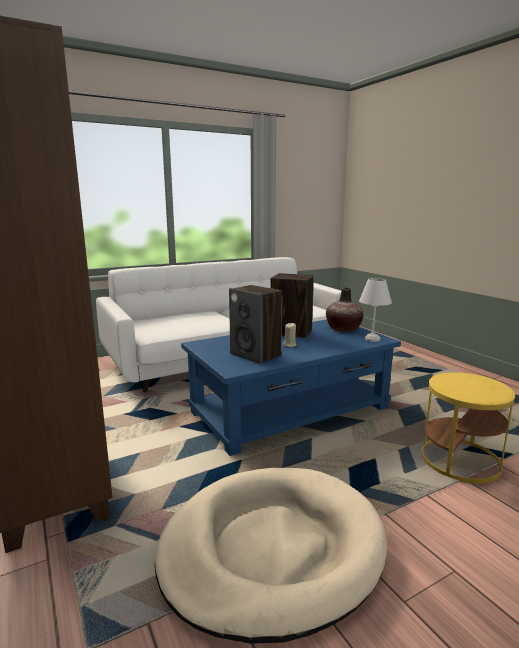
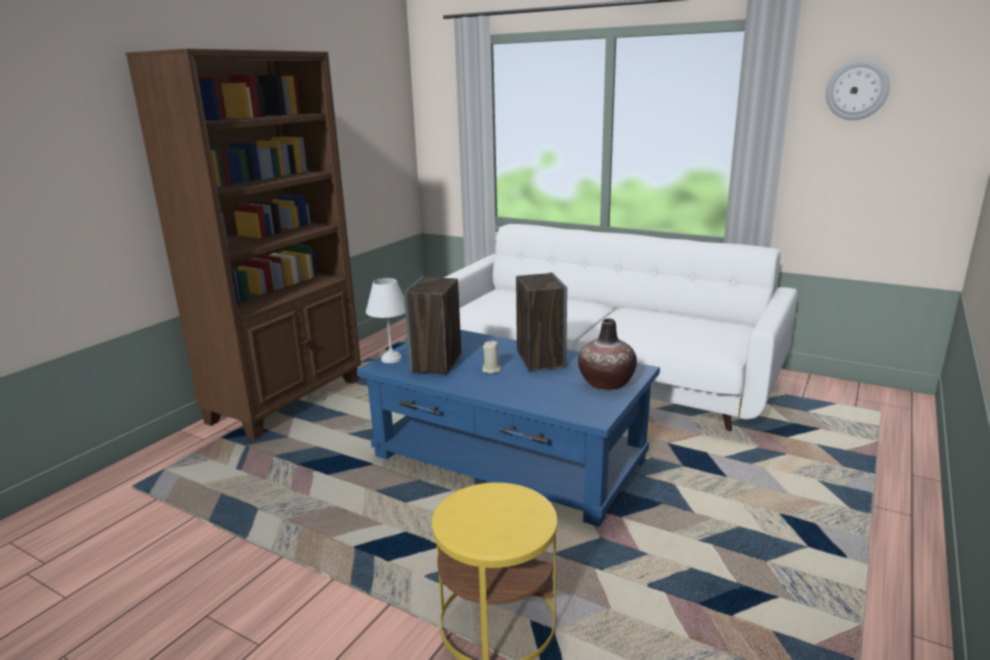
camera: 60 degrees right, 5 degrees up
beige dog bed [155,468,387,644] -> none
white table lamp [359,278,392,342] -> white table lamp moved to [366,278,405,363]
none -> wall clock [826,61,890,120]

